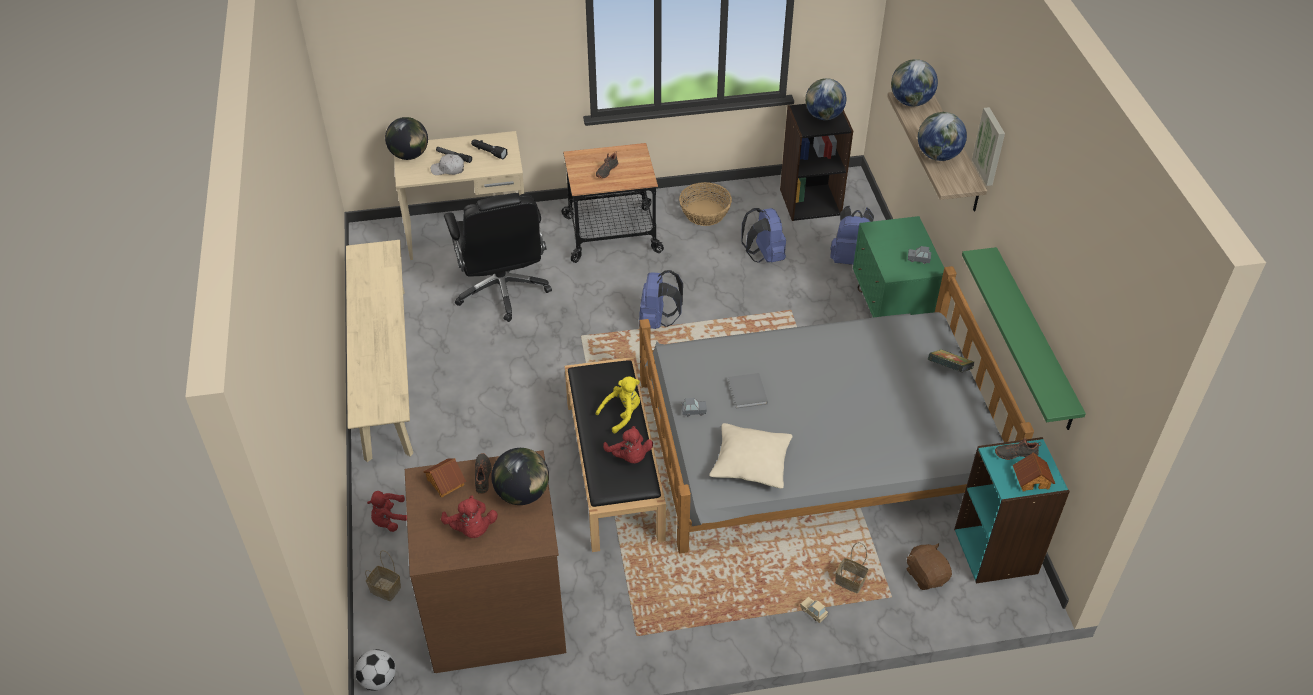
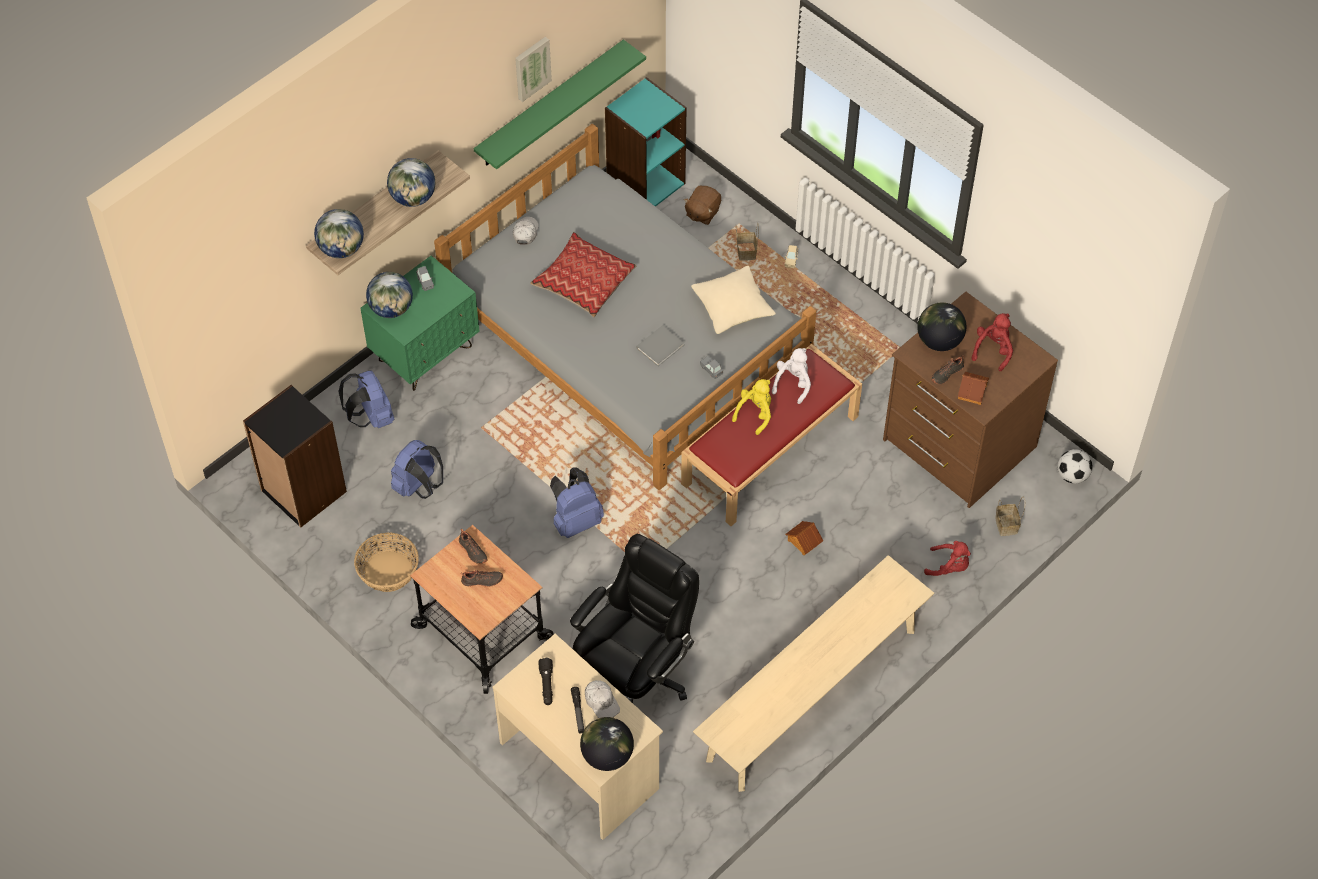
camera: 125 degrees left, 10 degrees up
black bench [565,357,666,552] -> red bench [681,344,862,526]
yellow plush toy [596,376,640,433] -> yellow plush toy turned 105 degrees clockwise [732,379,771,435]
red plush toy [603,426,653,463] -> white plush toy [772,348,811,404]
globe [805,78,846,120] -> globe moved to [366,272,413,318]
book [928,349,975,373] -> white cap [513,217,539,245]
picture [972,107,1005,186] -> picture moved to [515,37,552,102]
black shoe [995,437,1042,460] -> black shoe moved to [459,529,488,564]
toy house [1013,452,1055,491] -> toy house moved to [786,521,823,556]
none -> pillow [530,232,636,317]

